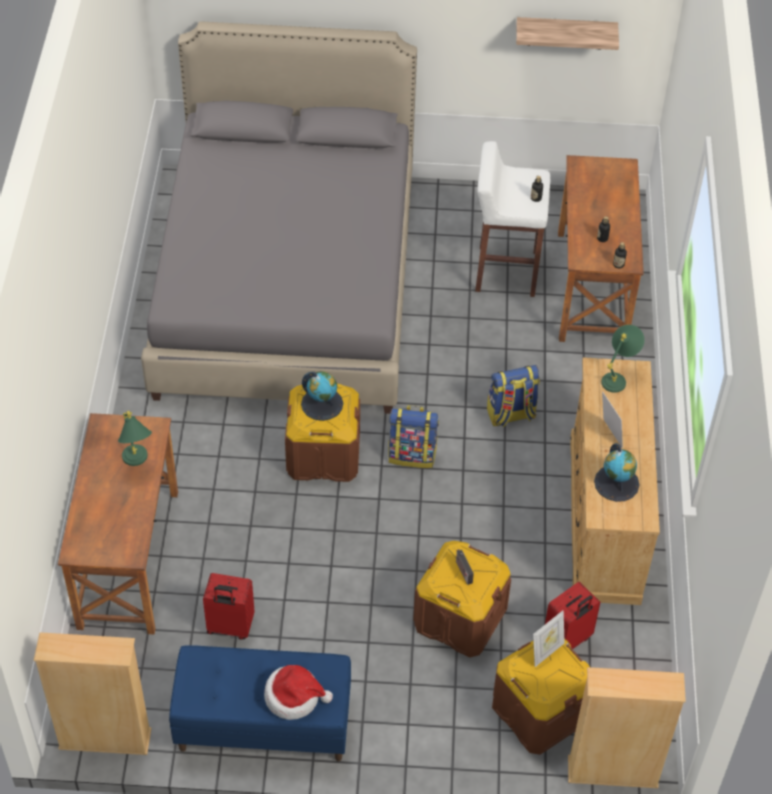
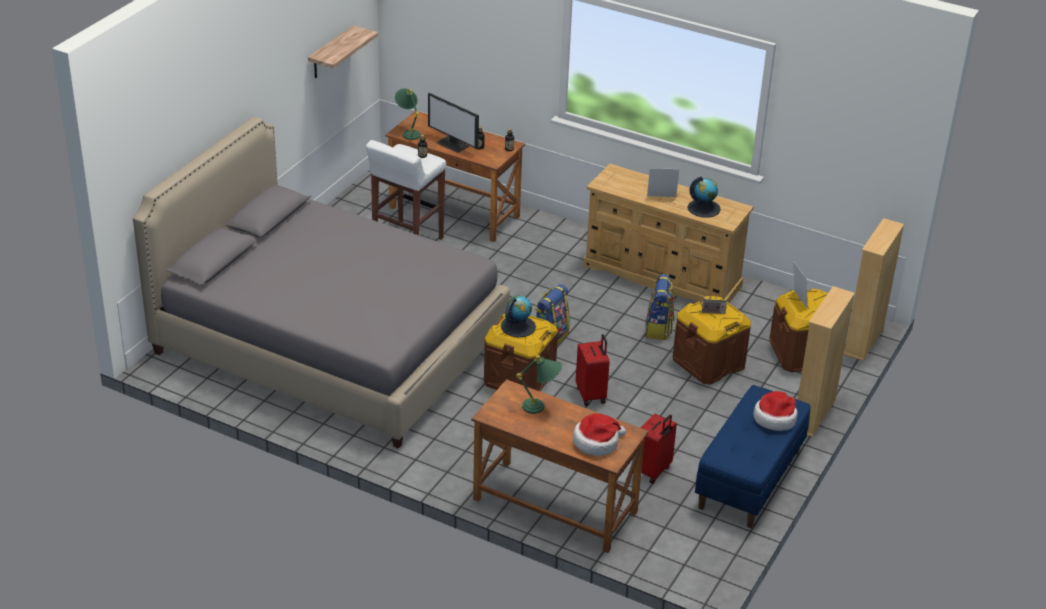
camera: 65 degrees left, 15 degrees down
beige bookcase [34,632,152,755] -> beige bookcase moved to [797,286,855,437]
backpack [487,365,540,427] -> backpack moved to [645,274,674,340]
red suitcase [545,582,600,649] -> red suitcase moved to [576,334,610,406]
green table lamp [601,325,645,393] -> green table lamp moved to [395,88,420,140]
none -> monitor [428,93,479,153]
none -> hat [573,414,626,456]

